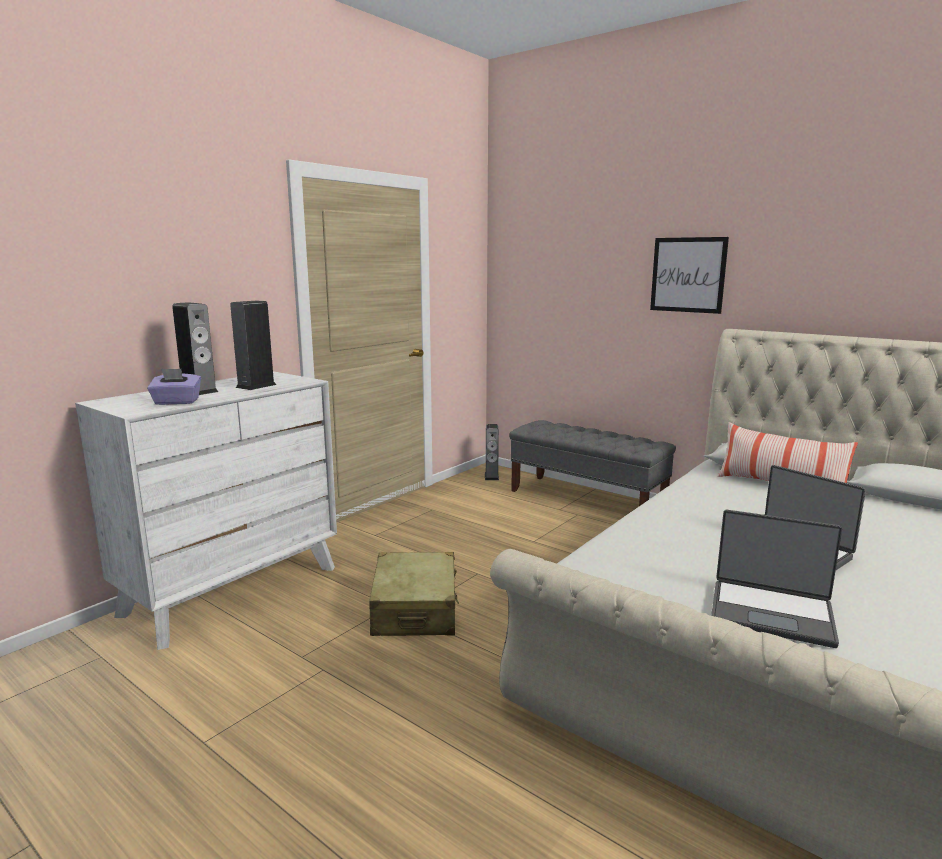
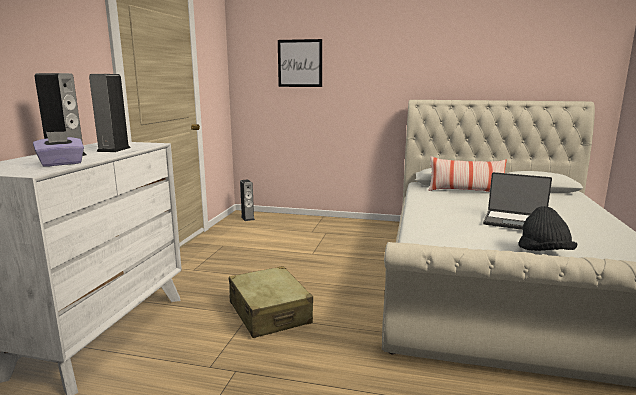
camera: 25 degrees left, 0 degrees up
grey bench [509,420,676,506] -> none
picture [650,237,729,314] -> picture moved to [278,39,322,87]
laptop [711,510,842,648] -> black hat [519,206,577,251]

